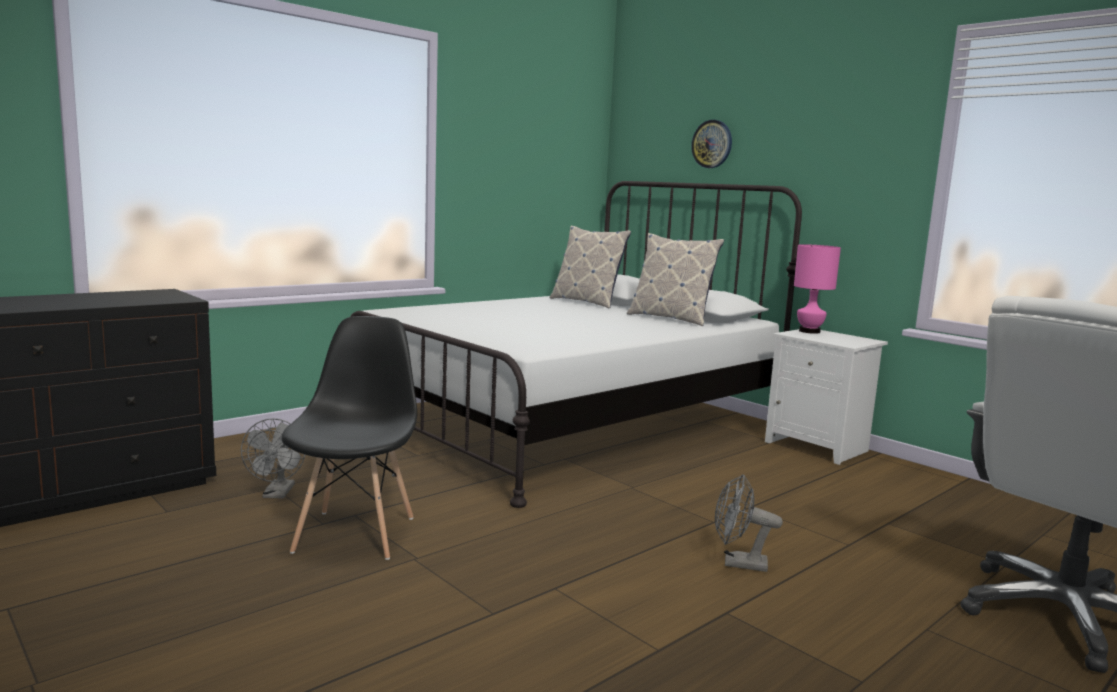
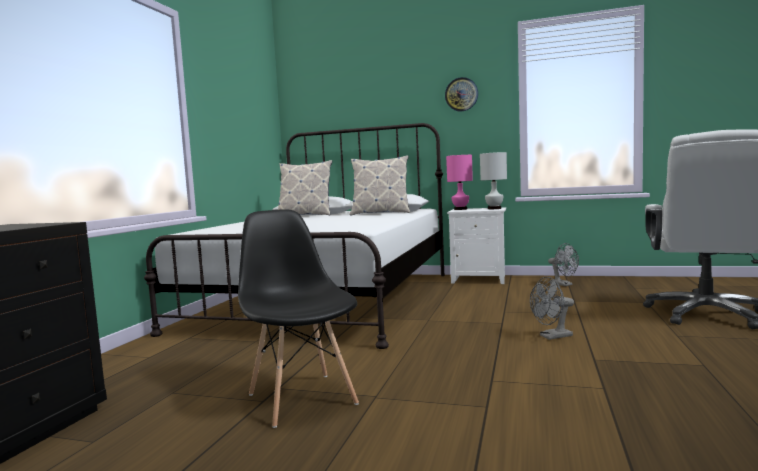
camera: 30 degrees left, 5 degrees down
grey fan [241,418,305,498] -> grey fan moved to [548,243,579,286]
wall clock [691,120,732,168] -> wall clock moved to [445,77,478,112]
none -> white table lamp [480,152,507,209]

